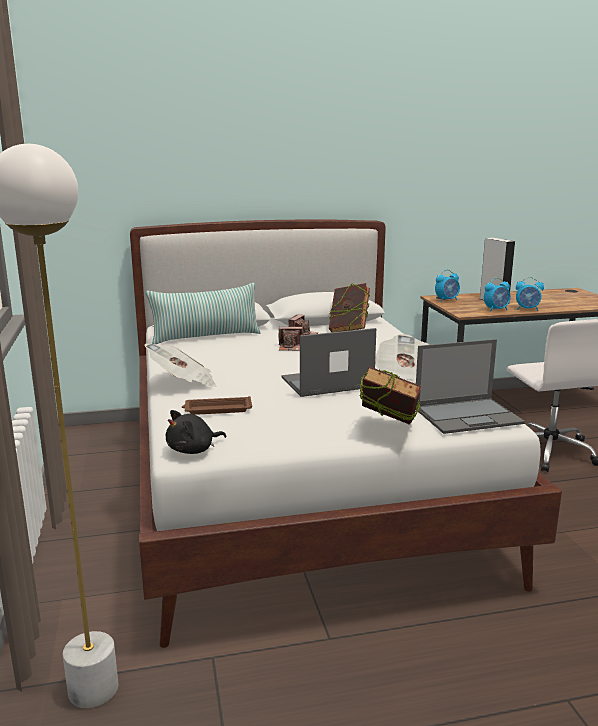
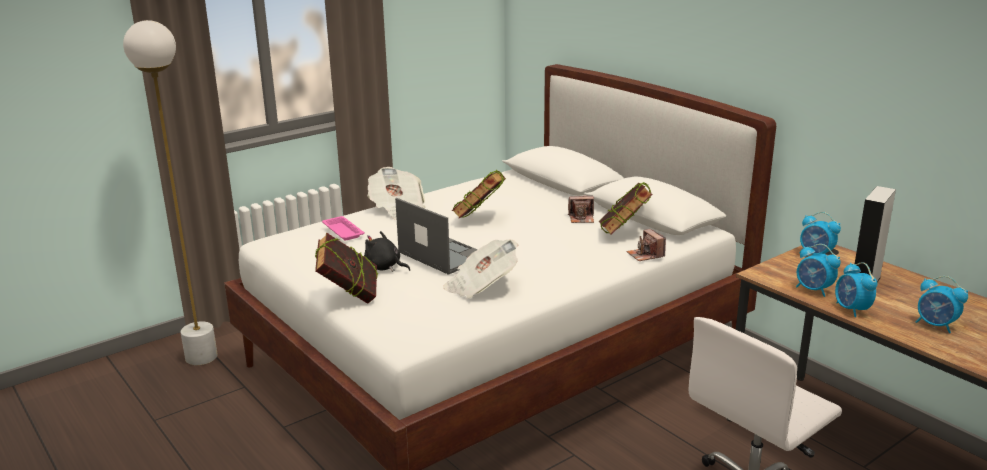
camera: 65 degrees right, 5 degrees up
pillow [146,283,261,344] -> none
black plush toy [166,410,226,454] -> black plush toy moved to [364,231,410,272]
brown tray [182,396,252,415] -> pink tray [322,216,365,241]
camera [278,326,303,351] -> camera moved to [626,229,666,261]
laptop [416,339,525,434] -> none
none -> book [452,170,506,218]
none -> alarm clock [916,276,968,333]

